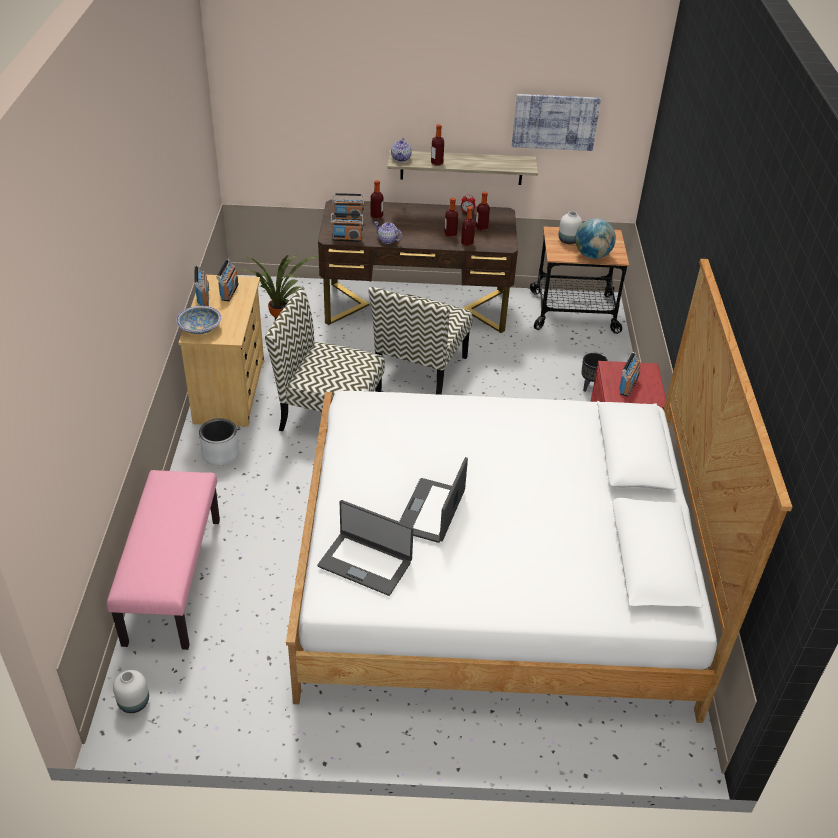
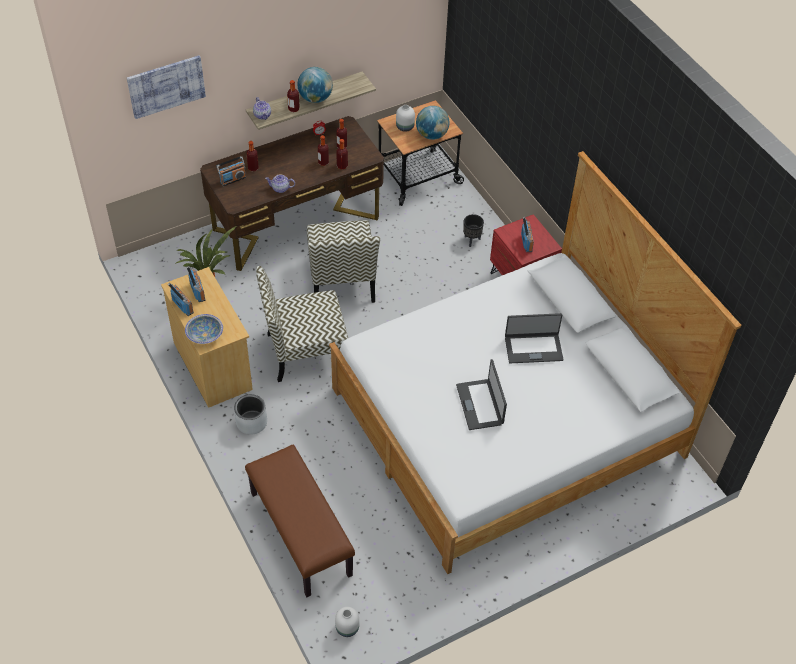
camera: 30 degrees left, 10 degrees up
pink bench [107,470,220,650] -> brown bench [245,445,355,597]
laptop [317,500,414,596] -> laptop moved to [505,313,563,363]
radio [331,213,363,242] -> none
picture [512,94,601,151] -> picture moved to [127,55,206,119]
none -> globe [297,67,333,103]

